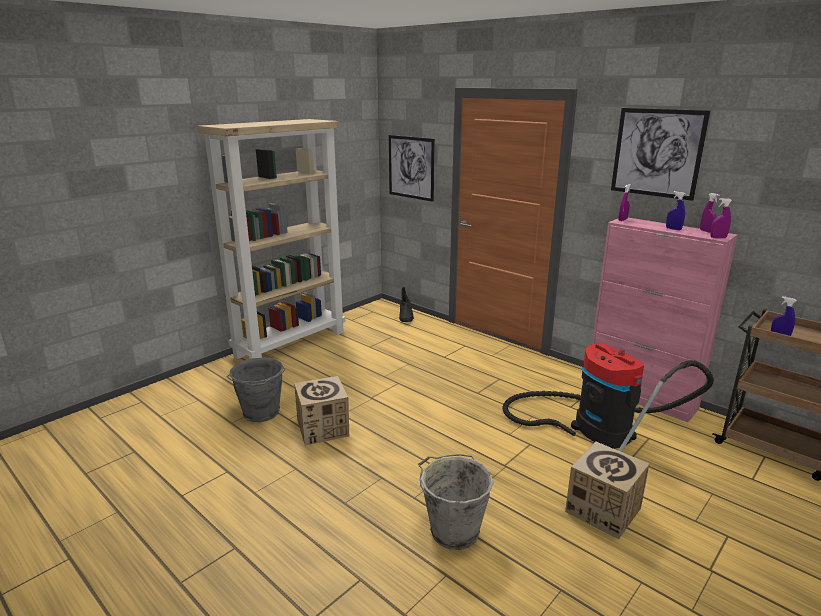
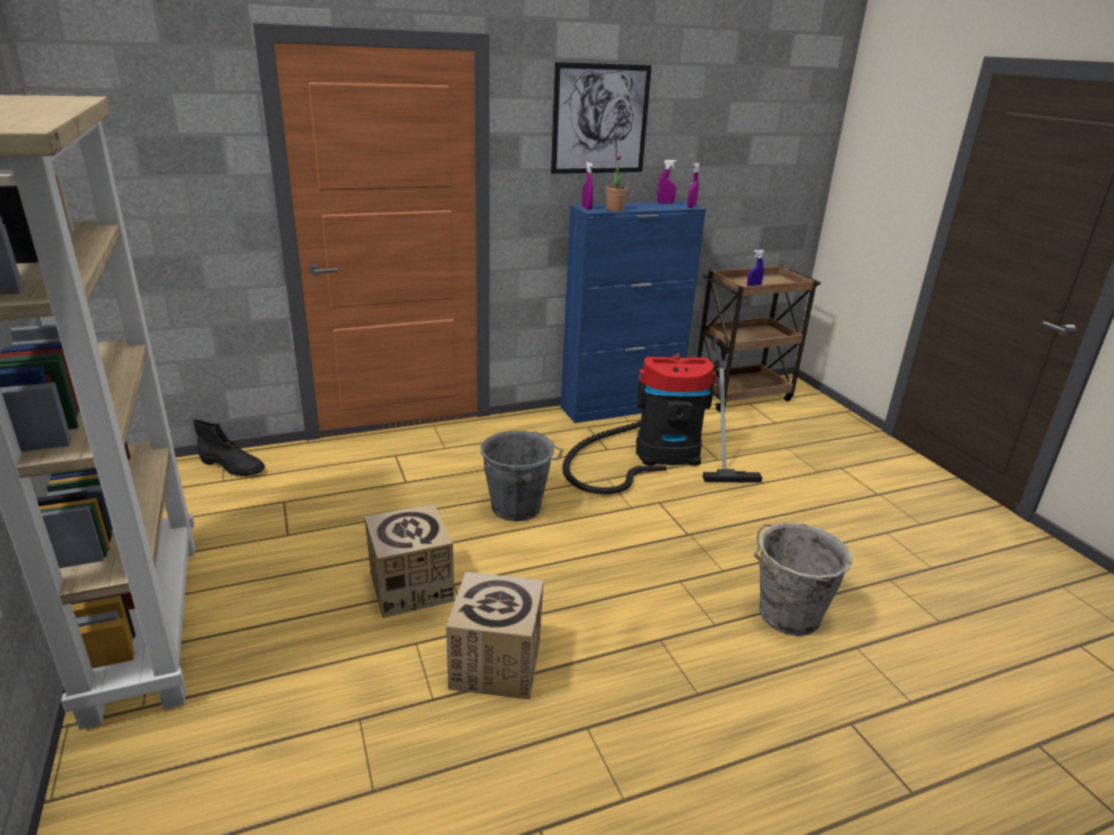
camera: 65 degrees left, 5 degrees up
grey bucket [227,357,286,422] -> grey bucket moved to [480,431,563,522]
picture [389,135,435,202] -> none
cardboard box [565,442,649,539] -> cardboard box moved to [364,504,454,618]
pink cabinet [592,218,738,422] -> blue cabinet [561,201,706,423]
blue spray bottle [666,191,685,230] -> none
none -> potted plant [606,153,627,211]

